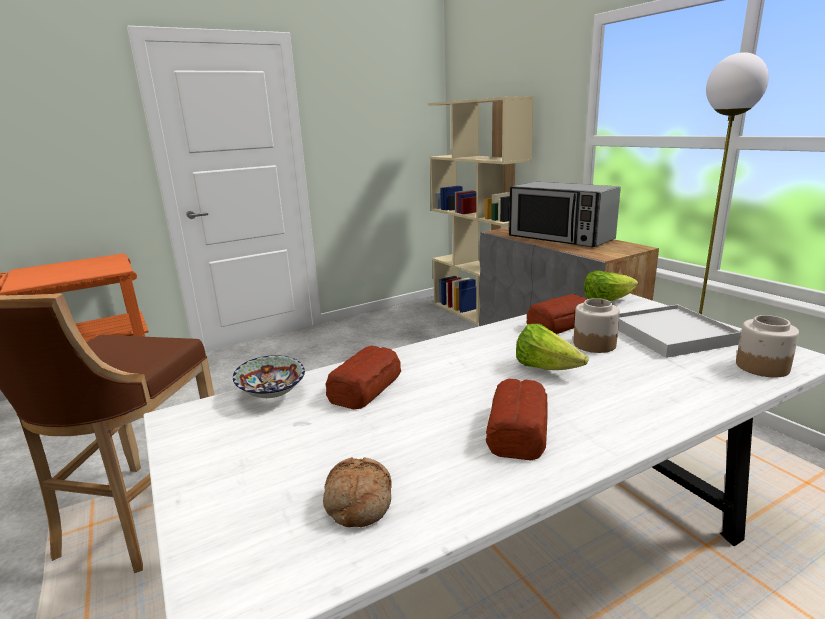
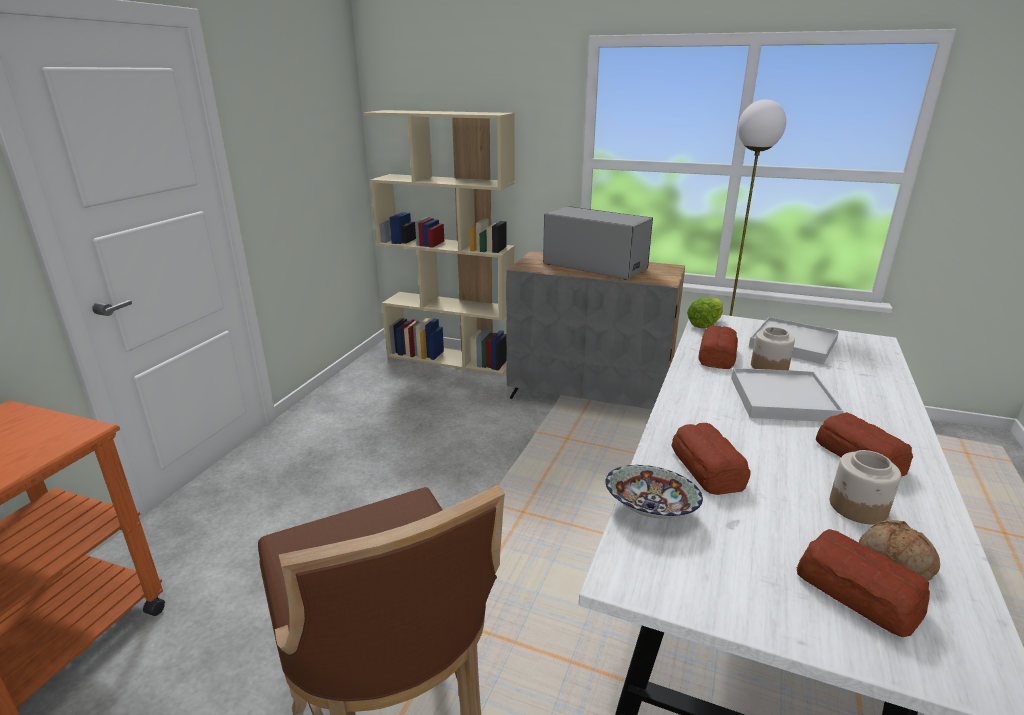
camera: 40 degrees left, 5 degrees up
microwave [509,182,621,248] -> microwave turned 150 degrees counterclockwise [543,206,653,280]
lettuce [516,324,588,370] -> white tray [731,368,844,422]
jar [736,315,799,377] -> jar moved to [830,450,901,524]
none -> bread [797,529,930,637]

